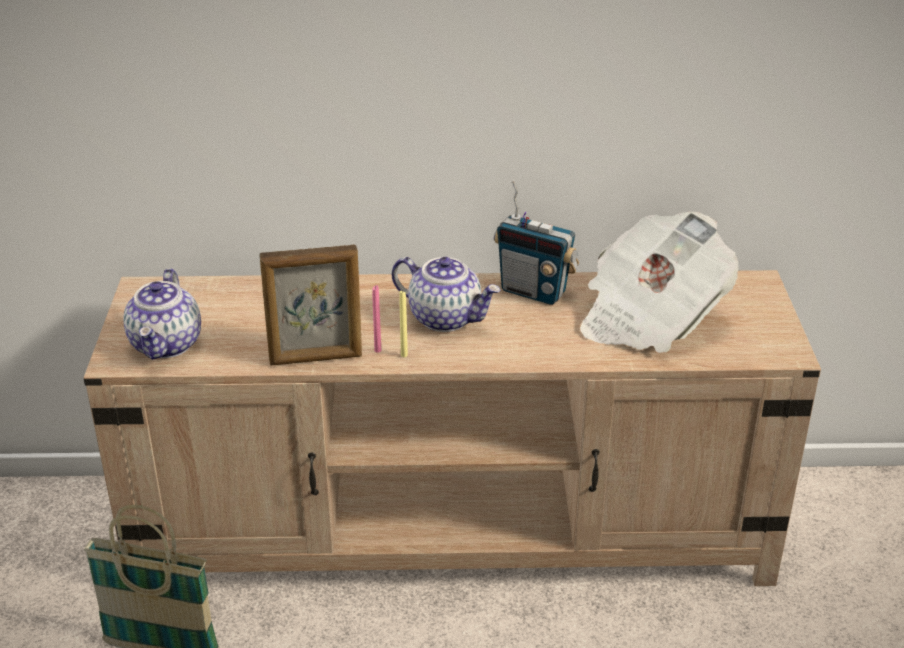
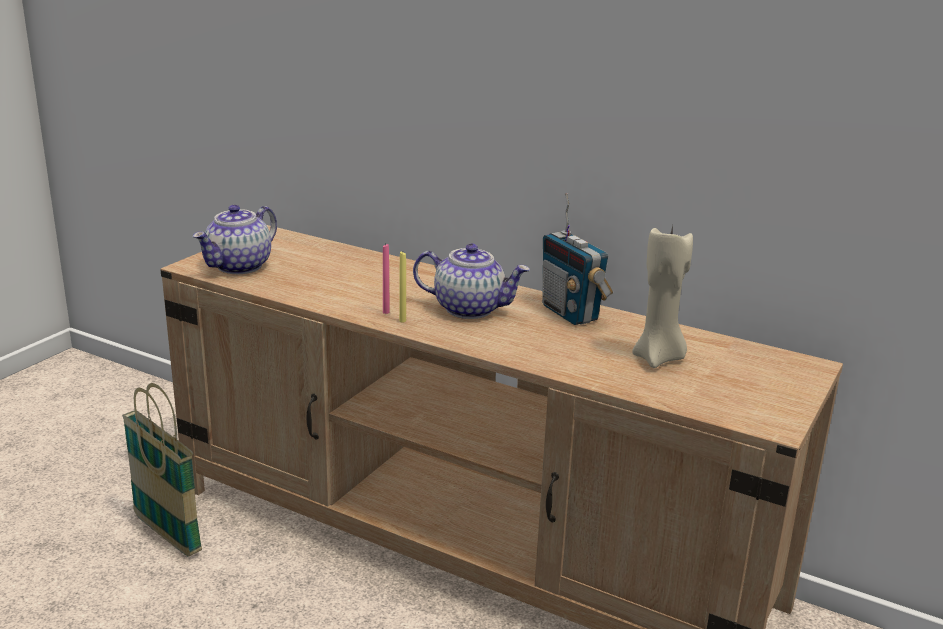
camera: 30 degrees right, 10 degrees down
picture frame [259,245,362,365] -> none
teapot [392,257,500,332] -> teapot turned 45 degrees counterclockwise [413,243,530,319]
newspaper [580,212,739,353] -> beige candle [632,225,693,368]

